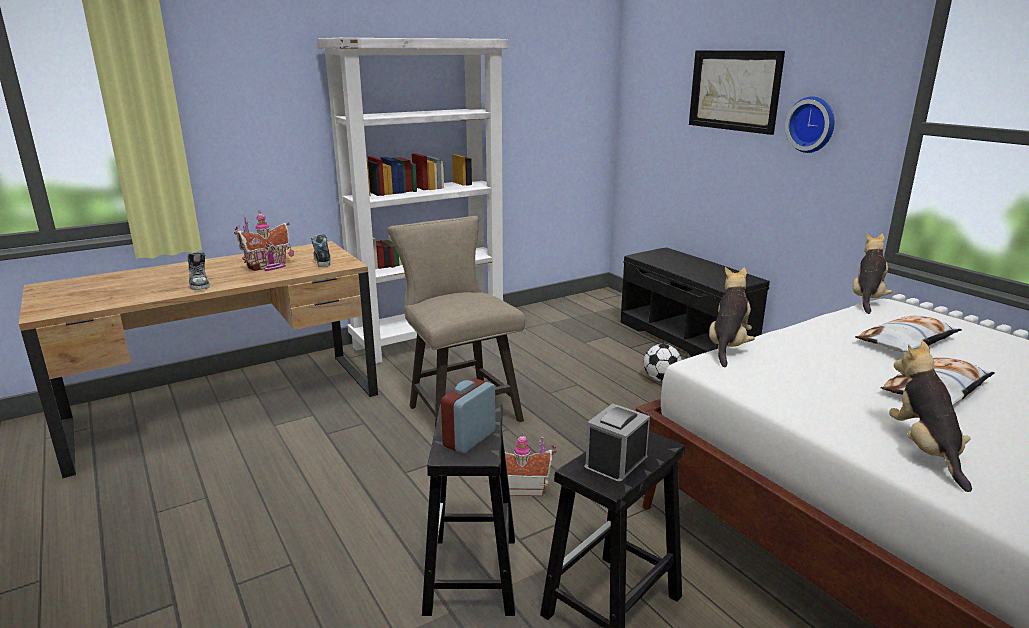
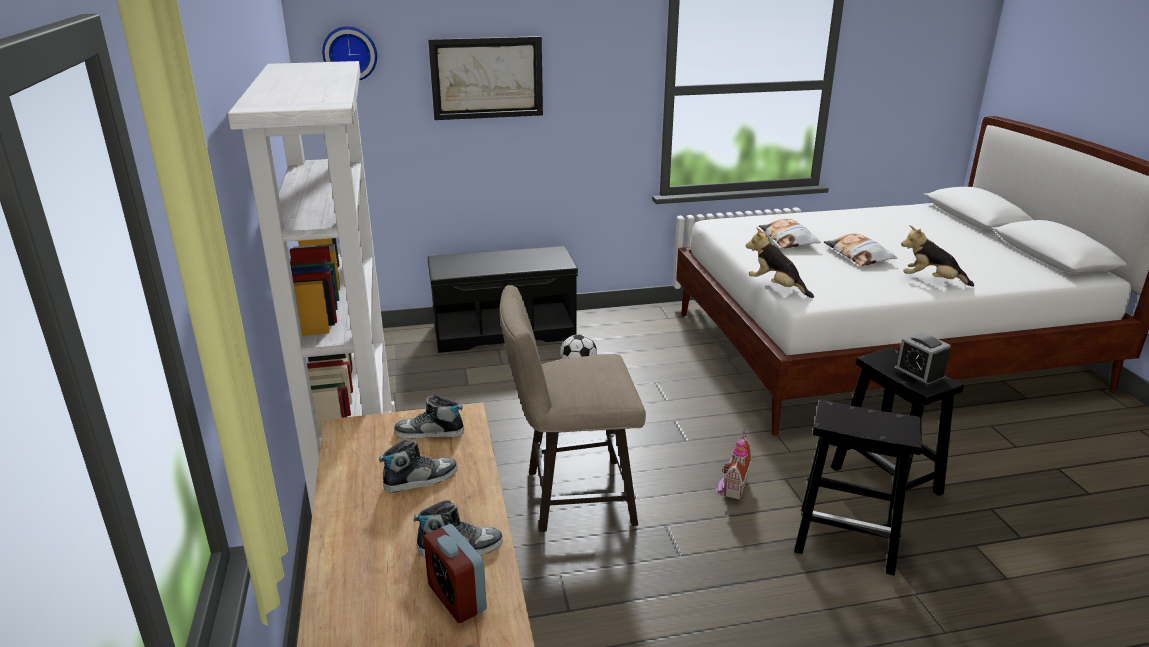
camera: 70 degrees left, 5 degrees up
toy house [234,210,294,271] -> shoe [379,439,457,493]
alarm clock [441,378,496,454] -> alarm clock moved to [423,524,487,623]
wall clock [785,96,834,153] -> wall clock moved to [322,26,377,81]
plush toy [852,233,893,314] -> none

